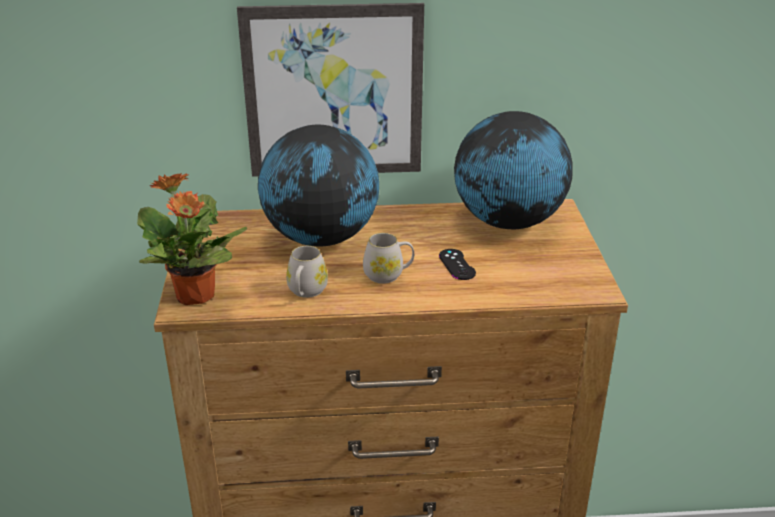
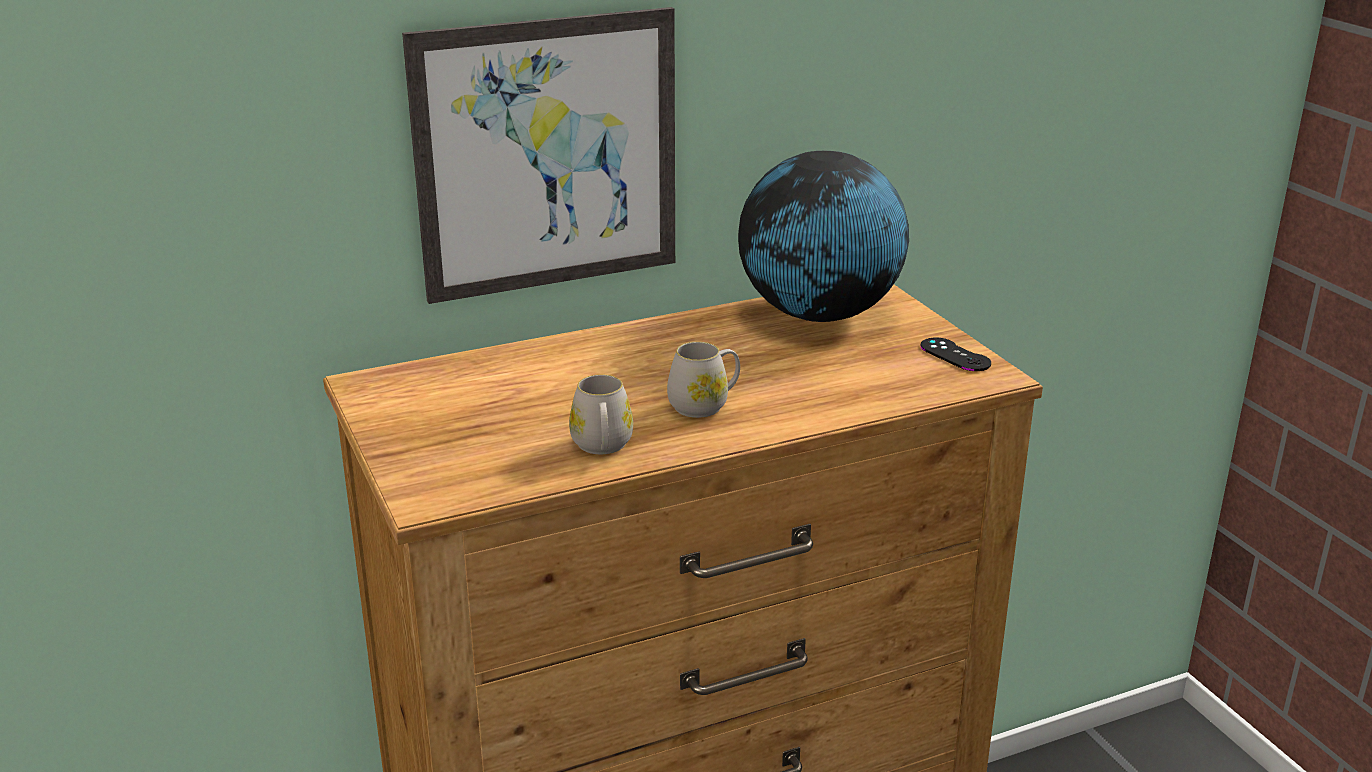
camera: 20 degrees left, 5 degrees down
potted plant [137,173,247,305] -> none
globe [258,125,379,247] -> none
black game controller [439,249,476,280] -> black game controller moved to [920,338,991,371]

